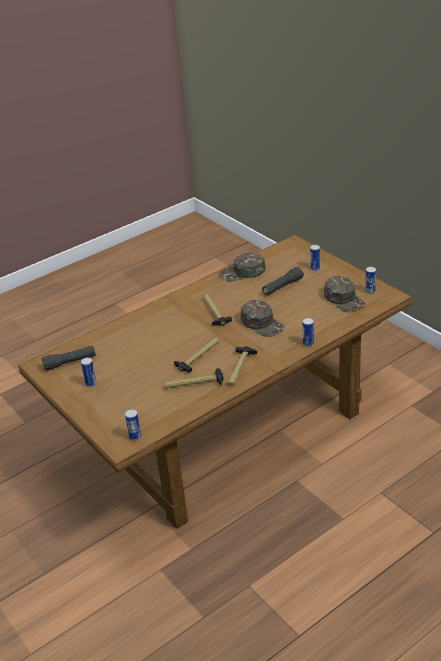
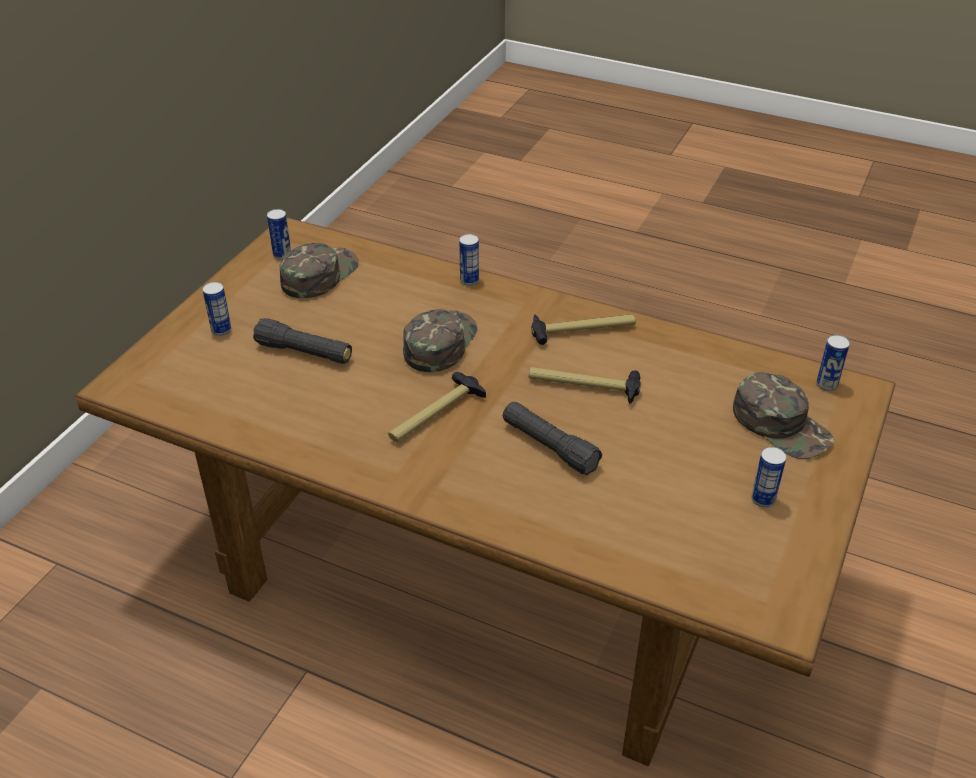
camera: 120 degrees left, 5 degrees up
black flashlight [41,346,96,371] -> black flashlight moved to [503,402,602,475]
hammer [165,368,224,388] -> none
green cap [220,252,265,281] -> green cap moved to [733,372,834,459]

